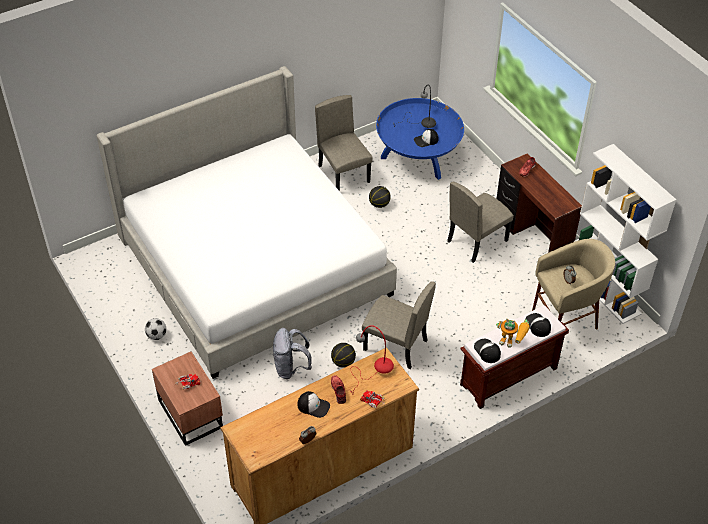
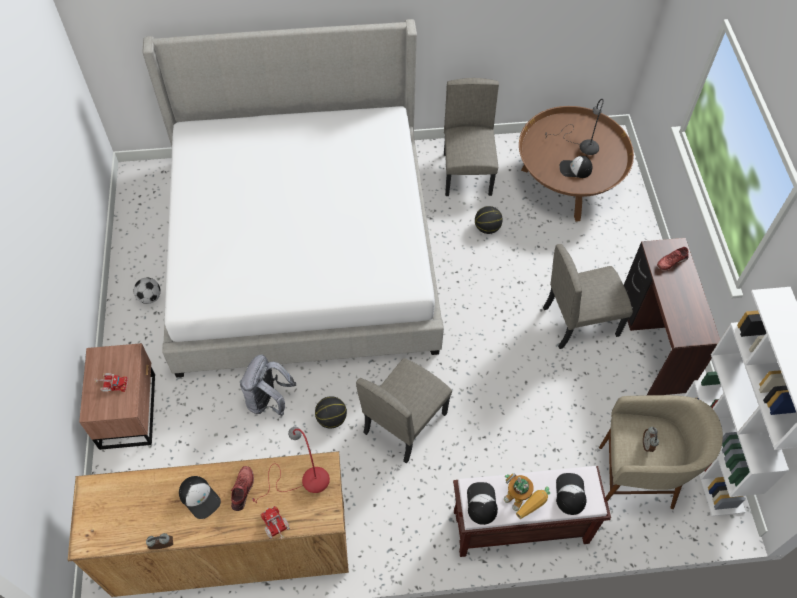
camera: 25 degrees right, 10 degrees up
beige chair [362,281,436,369] -> beige chair turned 75 degrees clockwise [356,358,452,463]
blue coffee table [376,98,464,180] -> brown coffee table [519,106,634,222]

